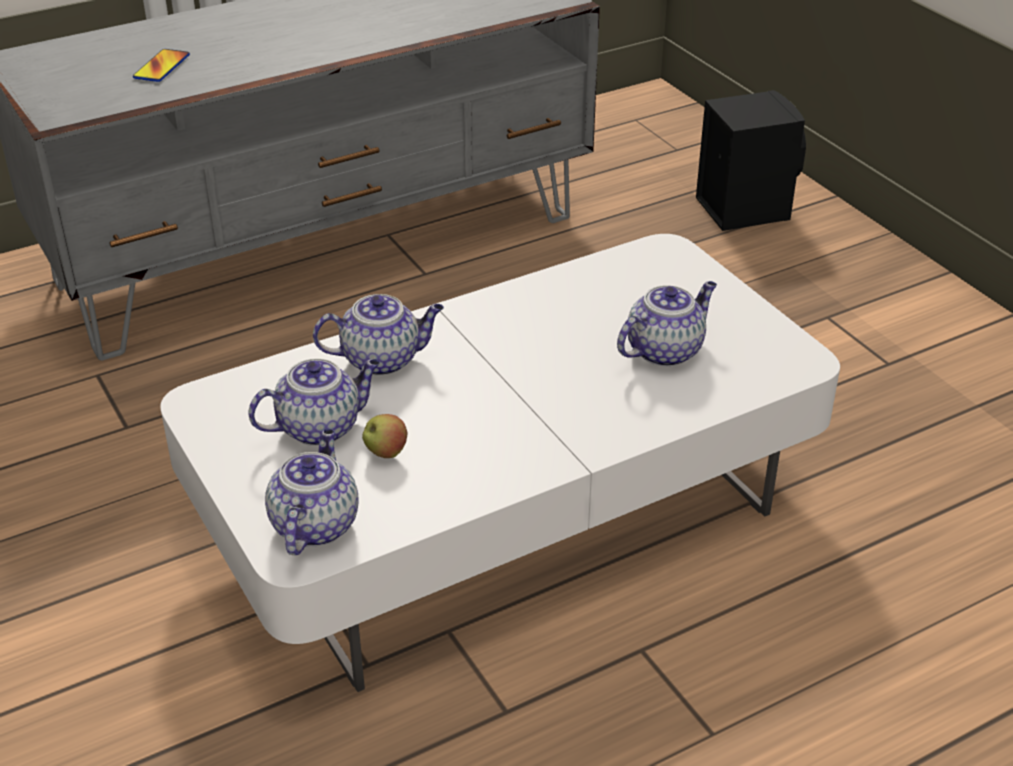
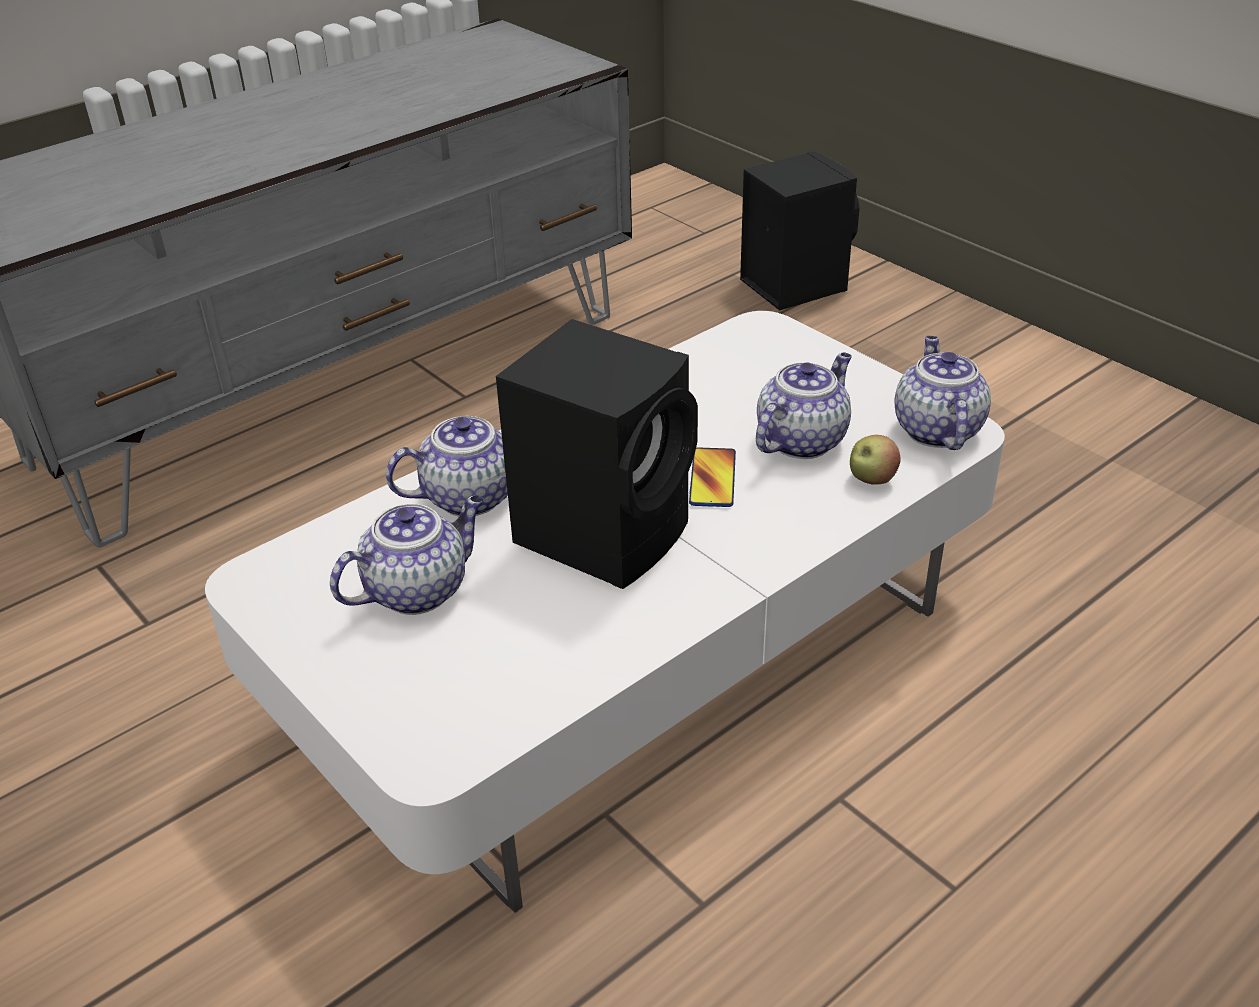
camera: 10 degrees left, 0 degrees up
phone [133,49,190,82] -> phone moved to [689,447,736,507]
teapot [265,429,358,555] -> teapot moved to [894,336,991,450]
apple [362,414,407,458] -> apple moved to [850,435,901,485]
none -> black speaker [496,319,698,589]

